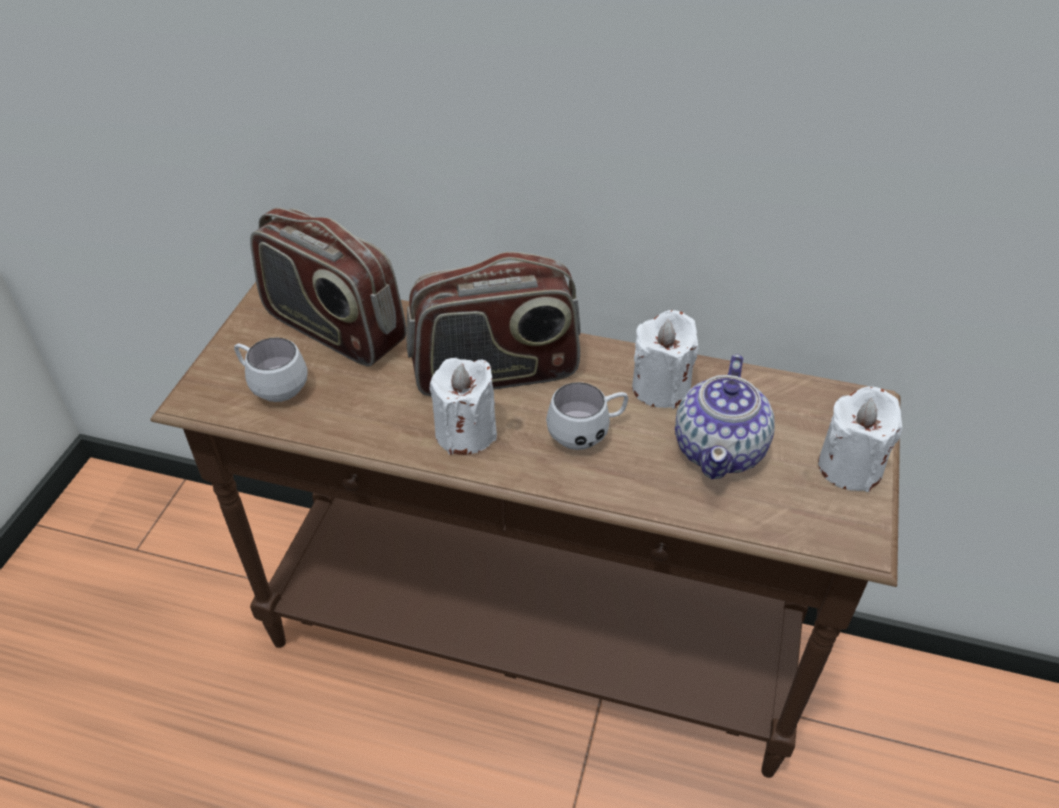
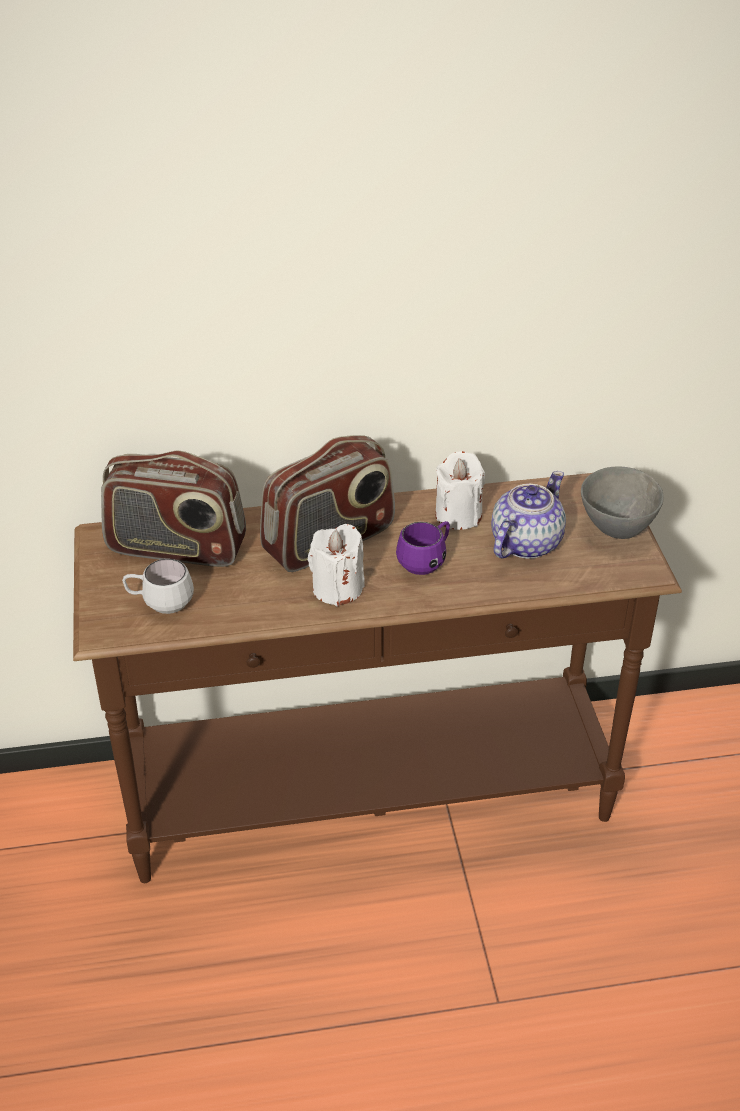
camera: 25 degrees left, 5 degrees down
white mug [546,382,629,450] -> purple mug [396,521,450,575]
teapot [675,354,775,479] -> teapot turned 135 degrees counterclockwise [491,471,566,559]
white candle [818,386,902,492] -> grey bowl [581,467,664,539]

